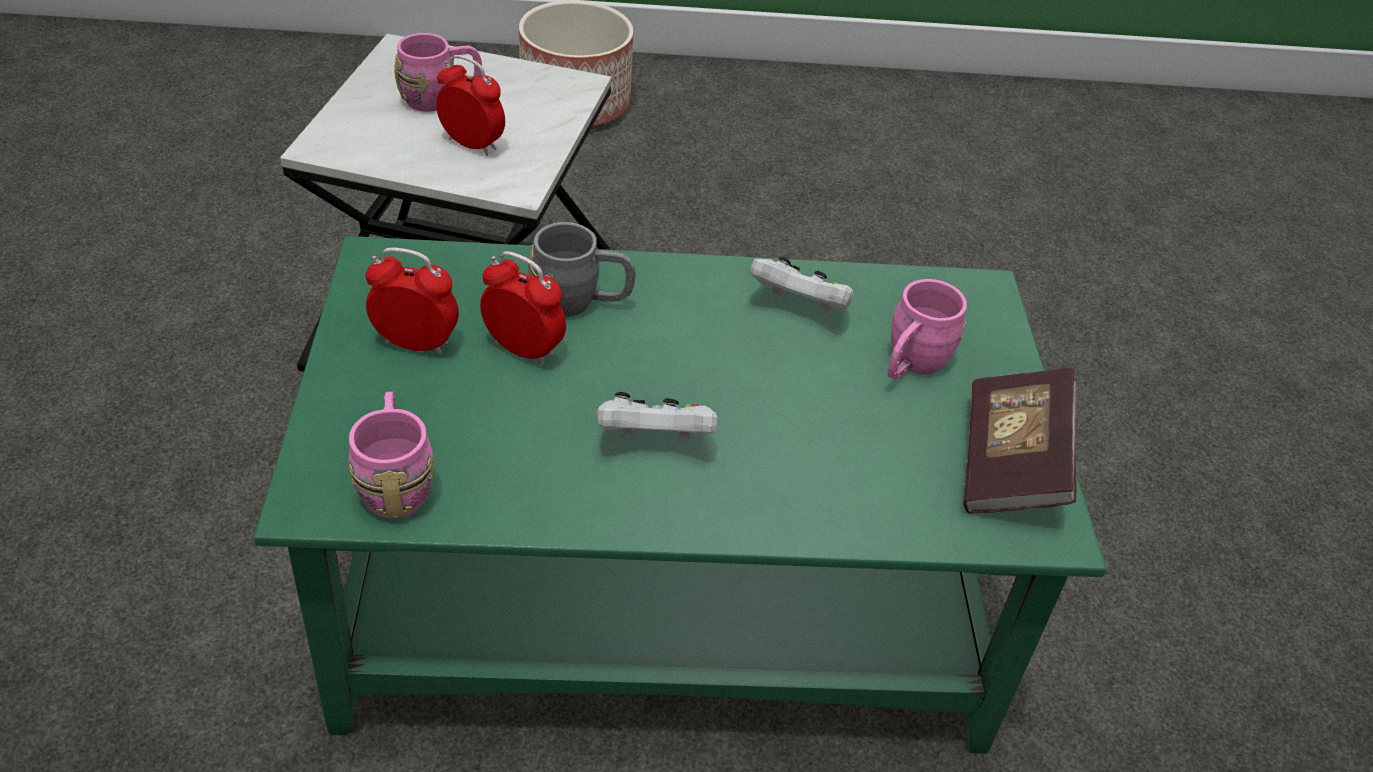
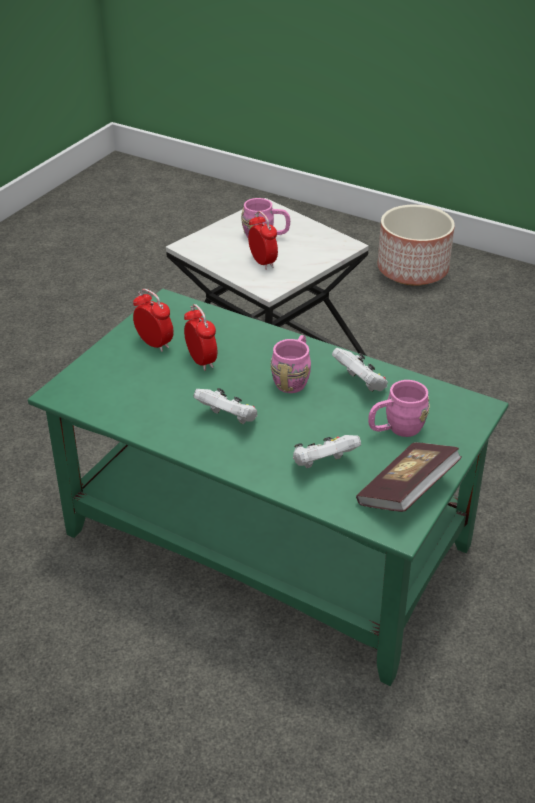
camera: 35 degrees right, 5 degrees down
pink mug [348,392,435,518] -> pink mug moved to [271,335,311,393]
grey mug [528,222,635,317] -> none
none -> white game controller [293,435,361,468]

